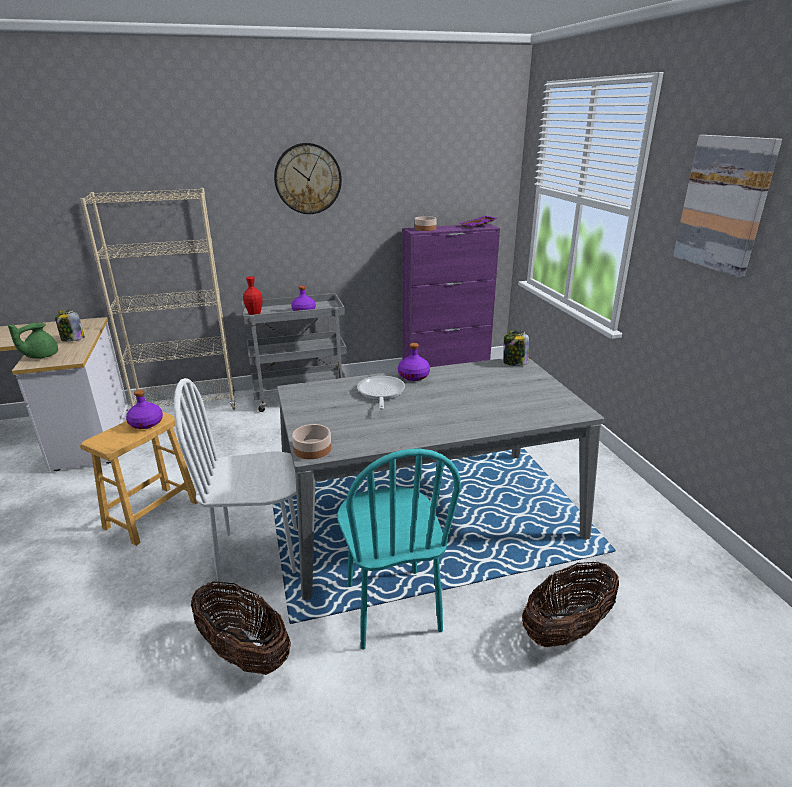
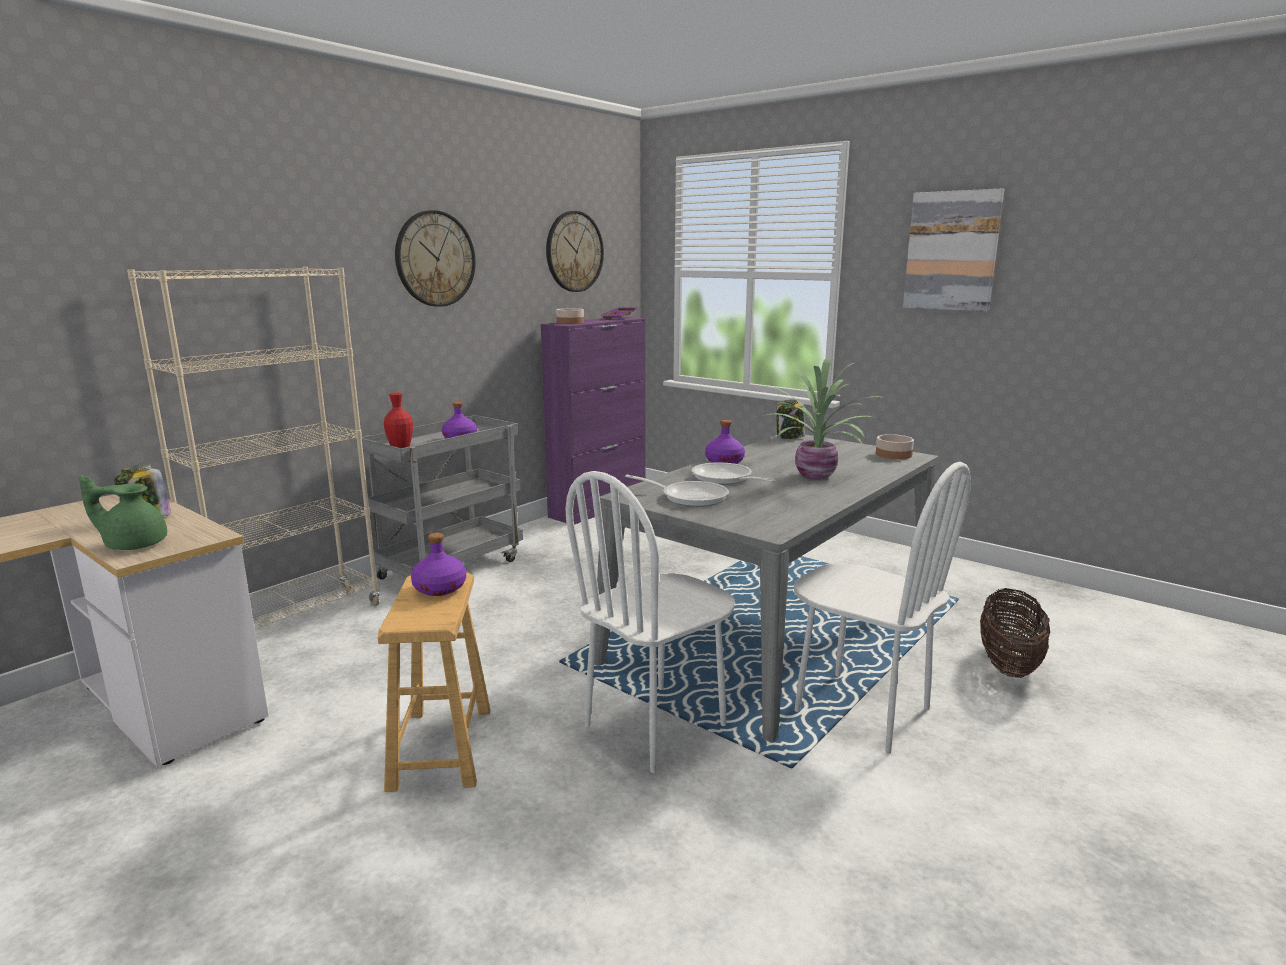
camera: 35 degrees left, 10 degrees down
green teapot [8,323,58,359] -> green teapot turned 90 degrees clockwise [78,475,167,550]
basket [191,581,291,675] -> none
bowl [292,424,331,459] -> bowl moved to [876,434,914,459]
turquoise chair [337,448,461,650] -> white chair [794,462,971,754]
none -> wall clock [546,211,604,292]
none -> frying pan [625,475,729,507]
none -> potted plant [758,358,882,479]

